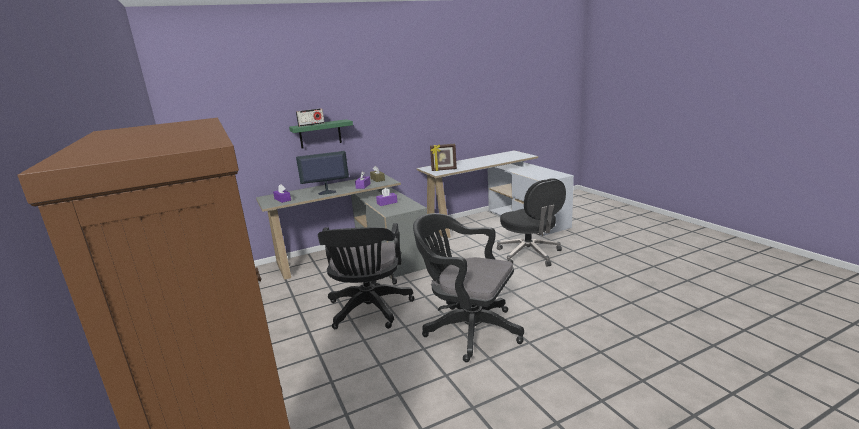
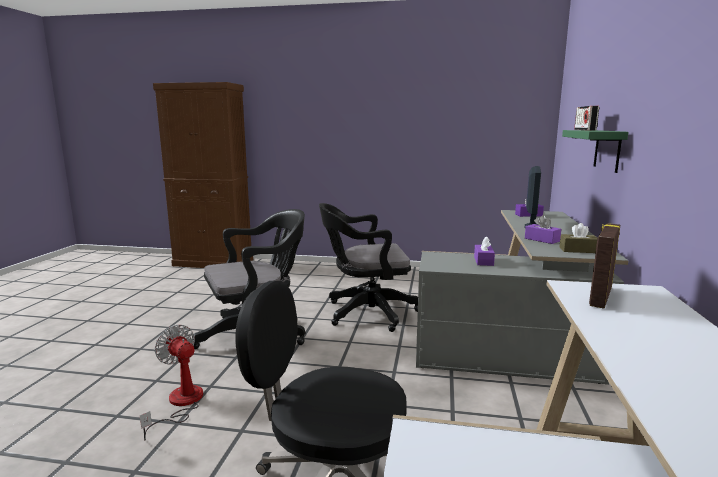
camera: 125 degrees right, 5 degrees down
black office chair [318,223,415,329] -> black office chair turned 45 degrees counterclockwise [319,203,418,332]
none -> fan [140,325,203,440]

